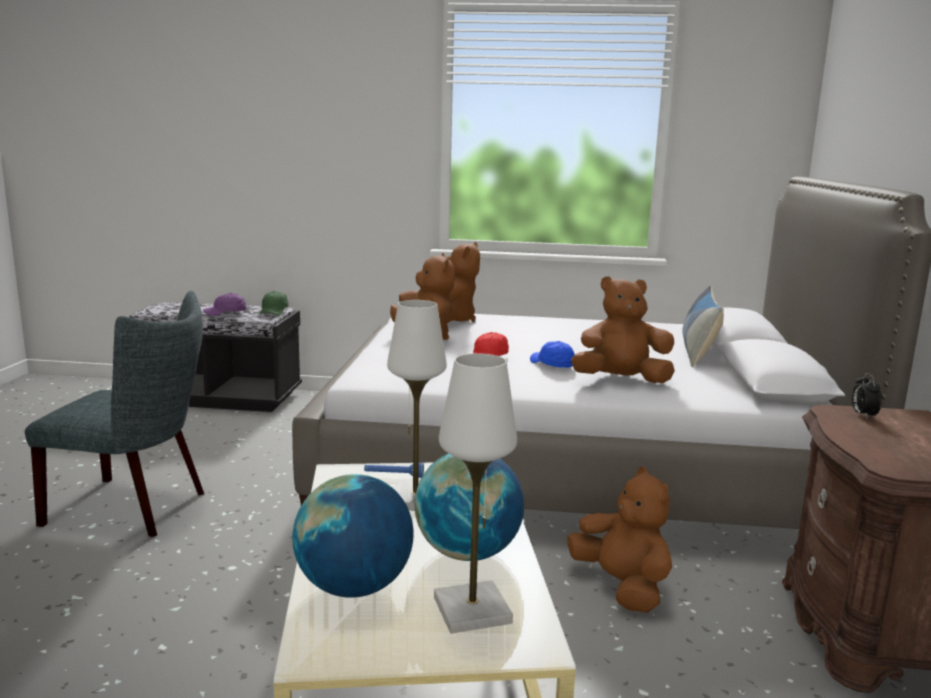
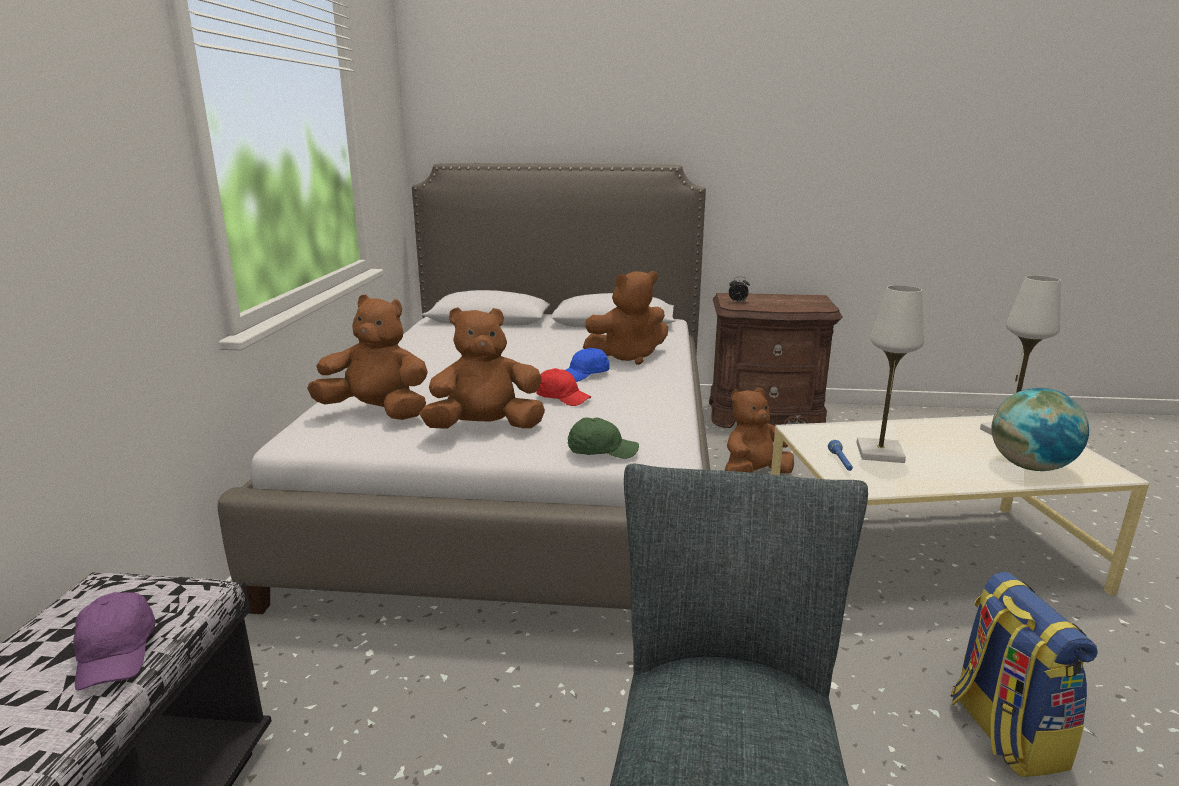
camera: 90 degrees left, 5 degrees up
green cap [260,291,288,315] -> green cap moved to [568,417,639,459]
globe [415,453,524,561] -> none
brown plush toy [571,276,675,383] -> brown plush toy turned 105 degrees counterclockwise [583,271,668,365]
pillow [683,286,724,367] -> none
none -> backpack [951,572,1098,777]

